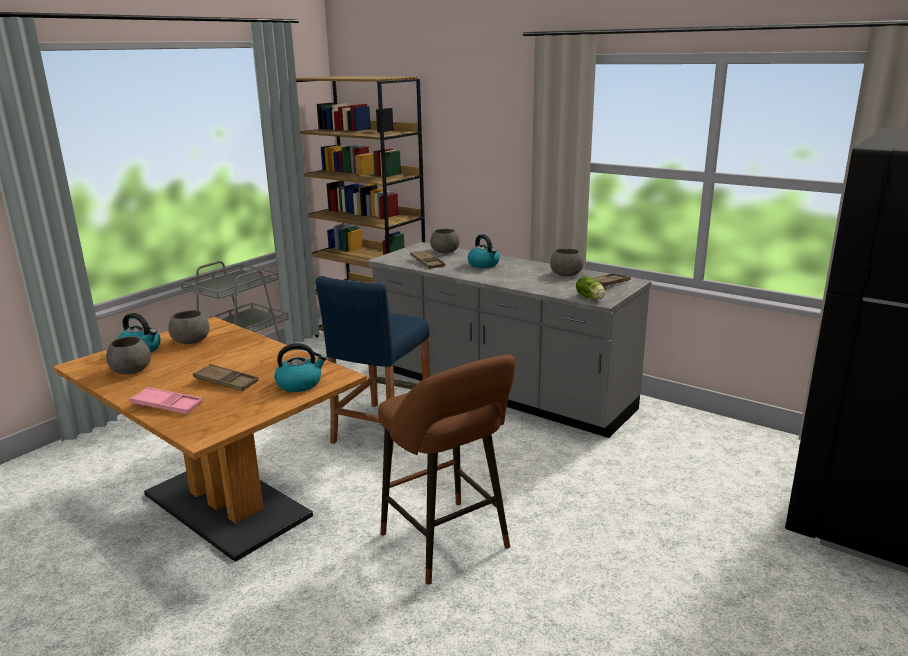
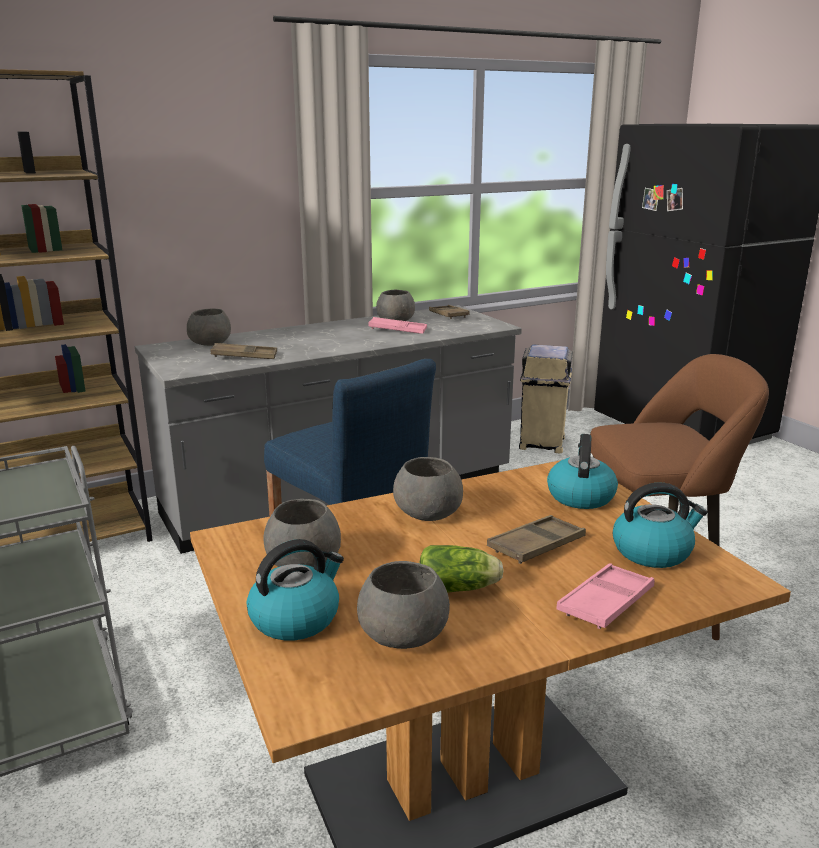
camera: 65 degrees left, 0 degrees up
kettle [468,234,500,268] -> kettle moved to [613,483,707,568]
lettuce [576,276,605,299] -> lettuce moved to [420,545,504,593]
none -> pink tray [368,317,427,334]
none -> grey bowl [393,457,463,521]
none -> beige trash can [519,345,573,453]

